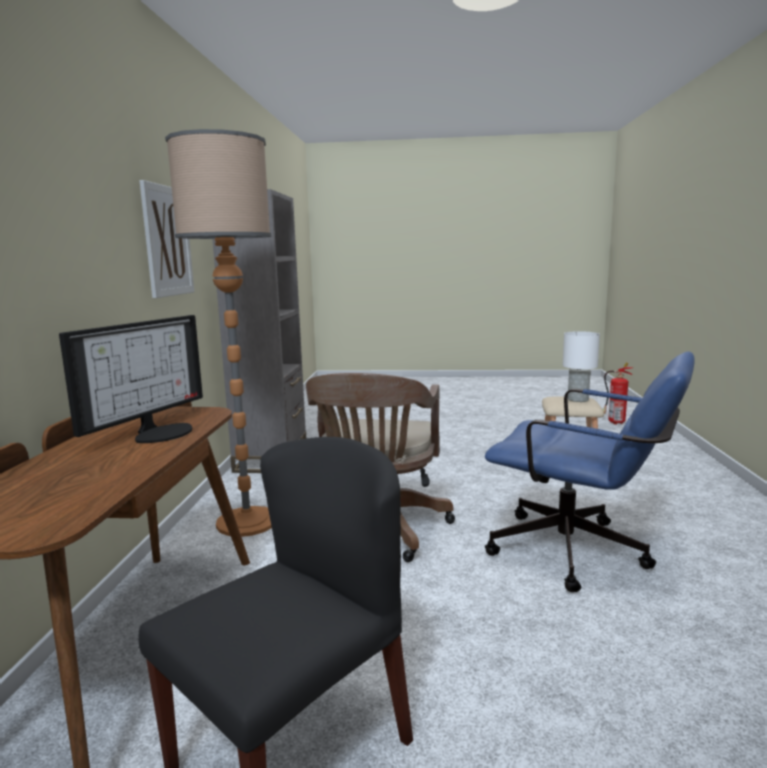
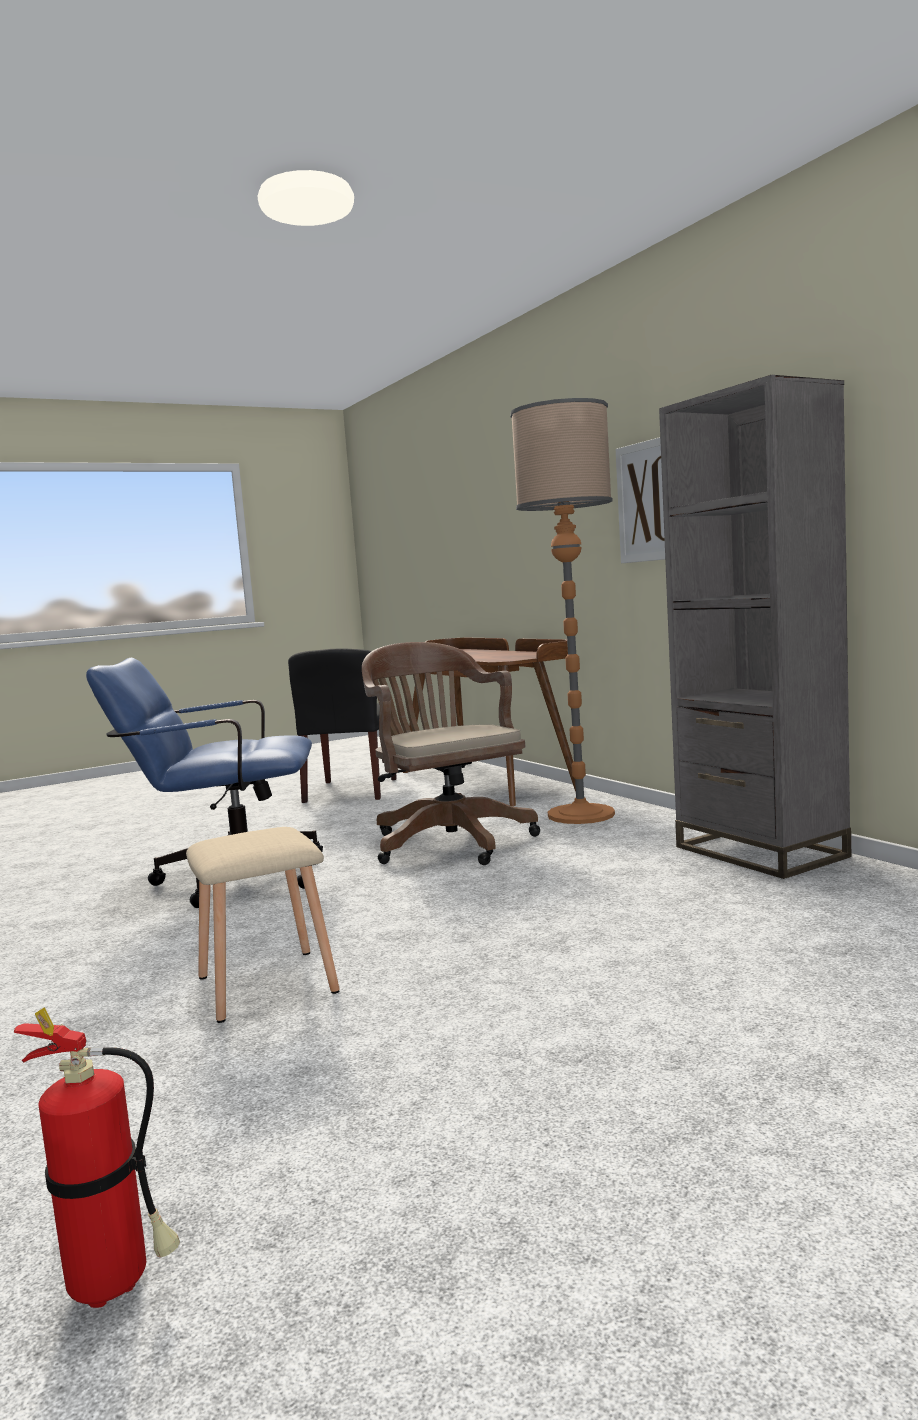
camera: 145 degrees right, 5 degrees down
monitor [59,315,203,443] -> none
white table lamp [563,331,600,402] -> none

